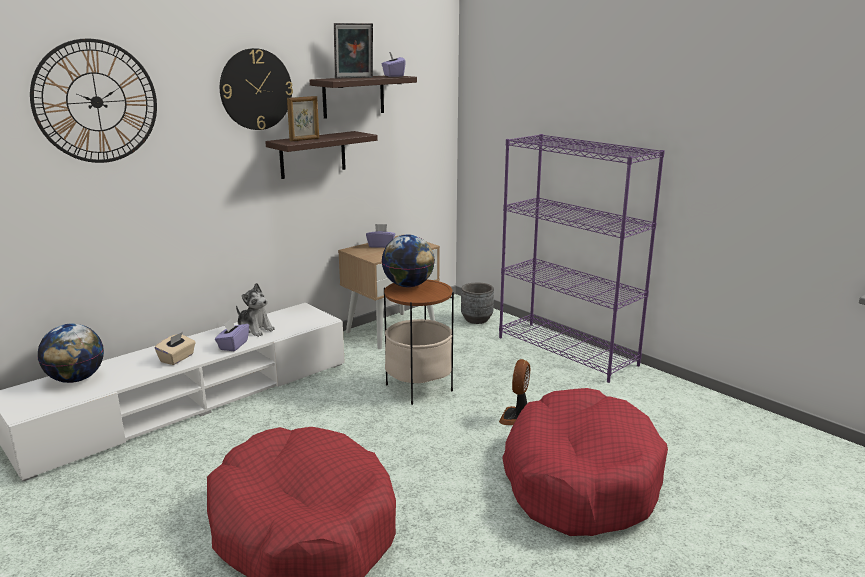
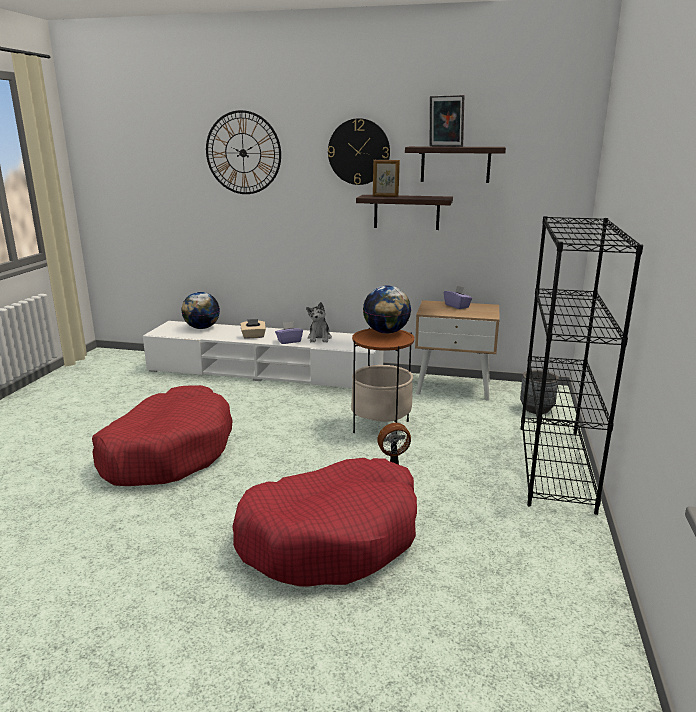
camera: 55 degrees right, 0 degrees up
purple tissue box [381,52,406,77] -> none
purple bookcase [499,134,665,383] -> black bookcase [521,216,643,515]

